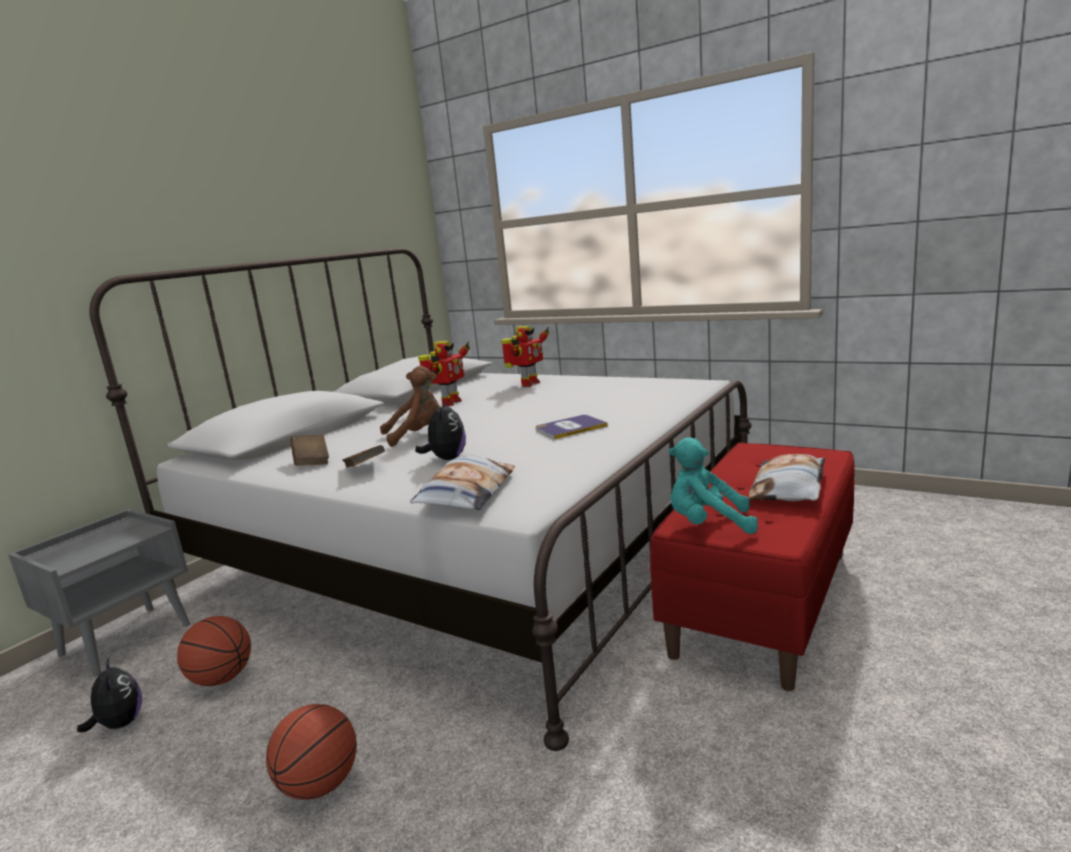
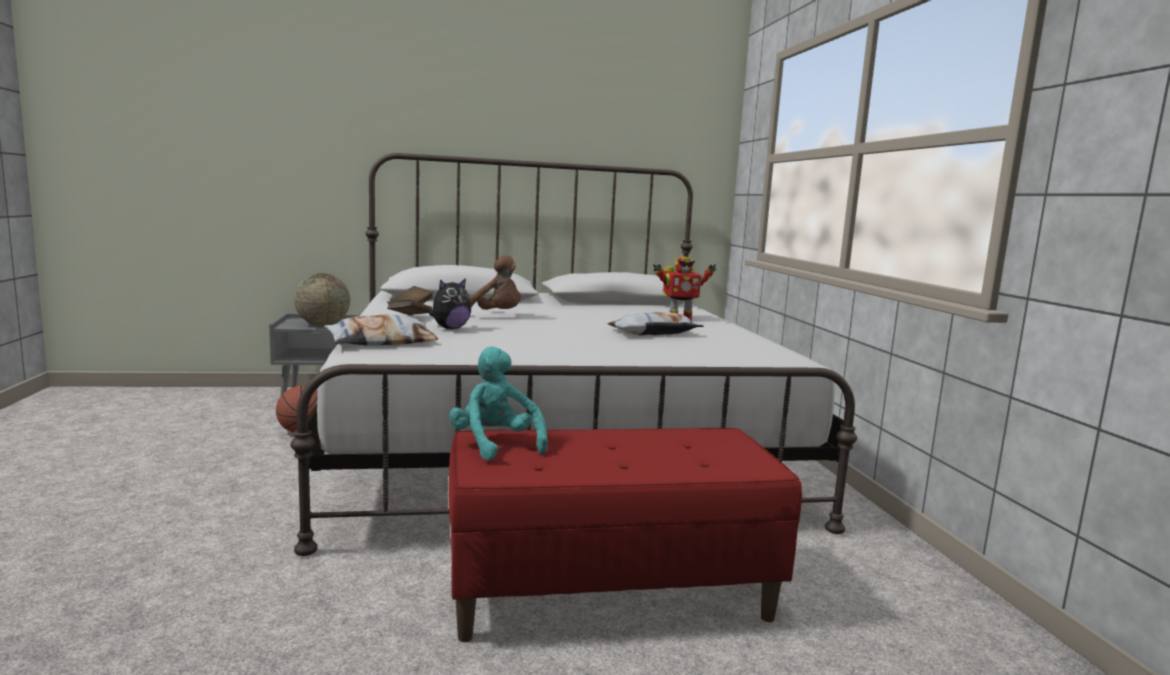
camera: 45 degrees right, 5 degrees down
plush toy [77,659,142,732] -> none
basketball [266,704,357,800] -> none
toy robot [418,341,470,406] -> none
book [536,415,608,439] -> none
pillow [748,454,825,501] -> pillow moved to [607,312,704,335]
none -> globe [294,273,350,326]

